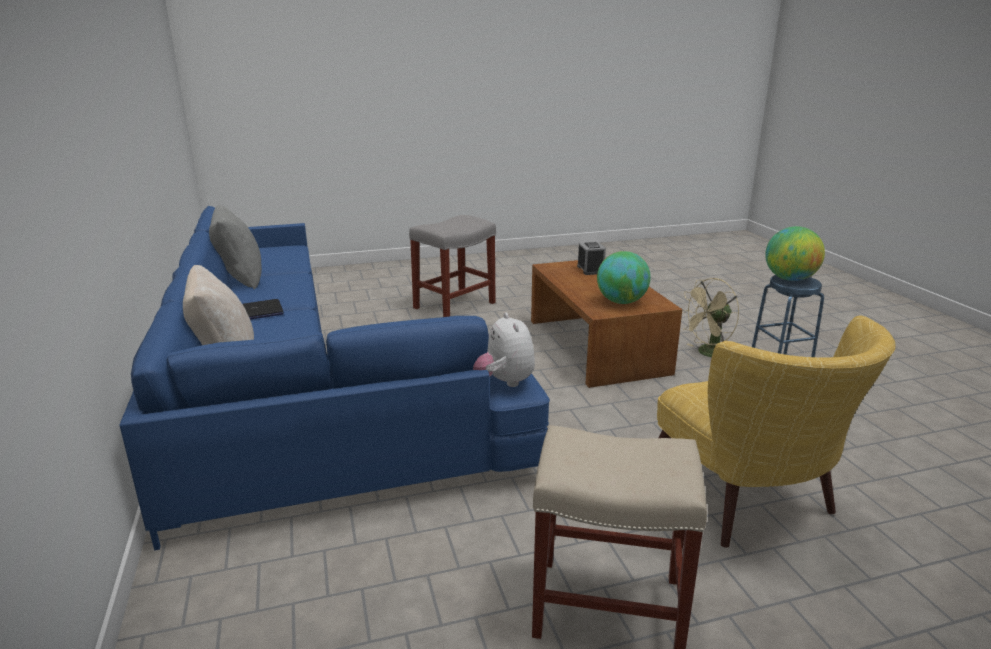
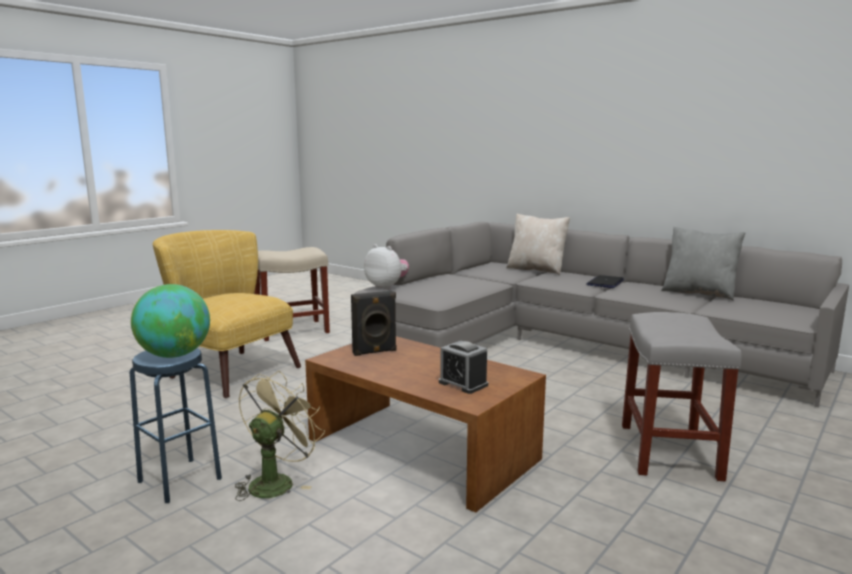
camera: 145 degrees right, 10 degrees down
blue sofa [119,206,550,551] -> grey sofa [354,222,849,407]
globe [597,251,651,304] -> black speaker [351,291,397,356]

